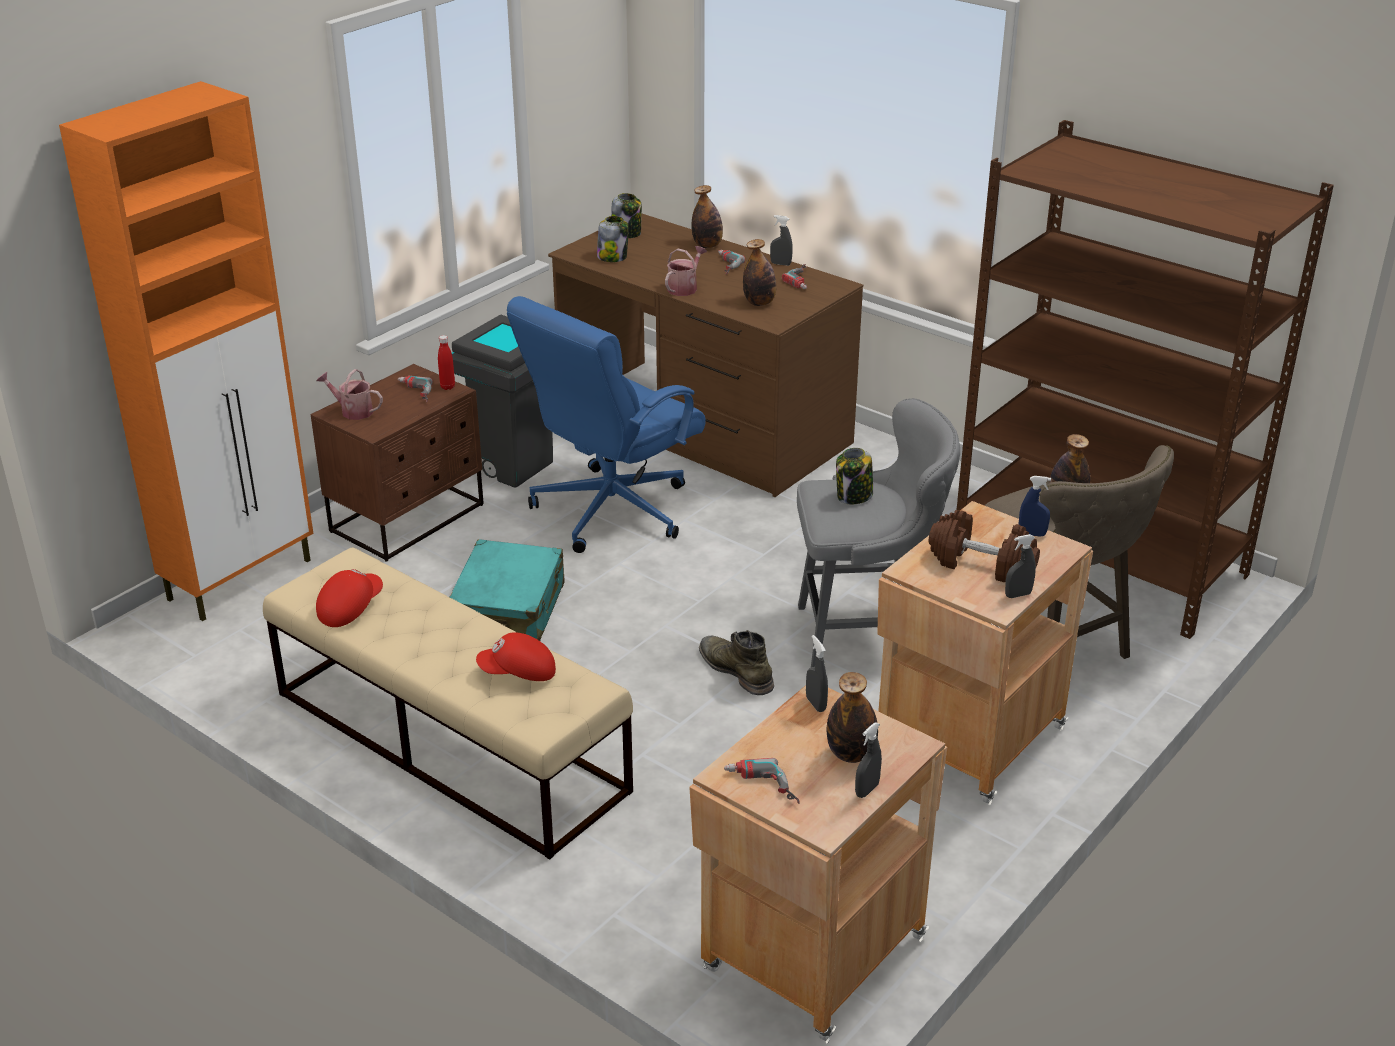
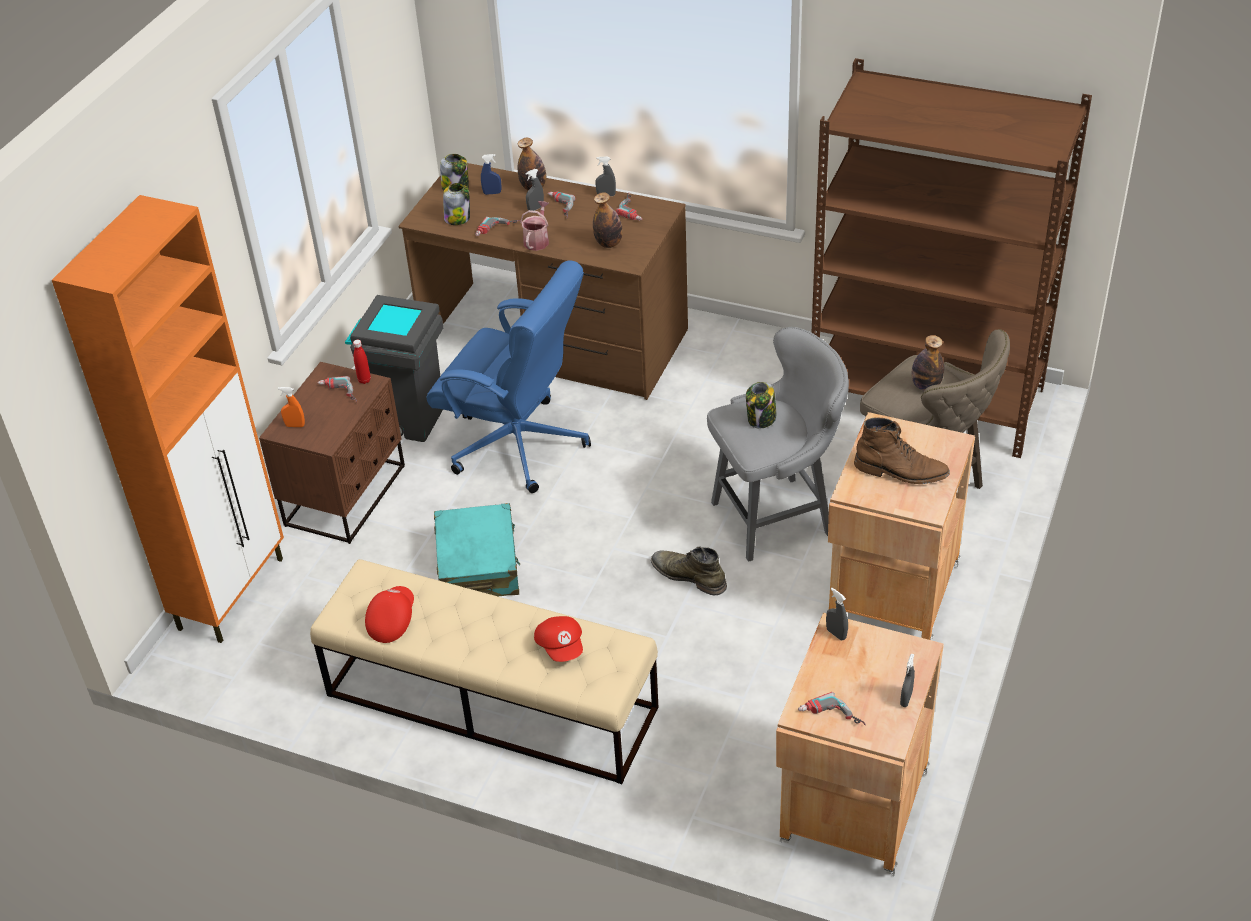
camera: 15 degrees left, 10 degrees up
watering can [316,369,383,420] -> orange spray bottle [278,387,305,427]
red cap [476,632,556,681] -> red cap turned 90 degrees counterclockwise [534,616,583,662]
blue office chair [507,296,706,553] -> blue office chair turned 90 degrees counterclockwise [427,260,591,493]
bottle [827,672,878,763] -> none
brown dumbbell [929,510,1040,582] -> brown boot [854,417,950,484]
grey spray bottle [1005,534,1036,598] -> grey spray bottle moved to [525,169,544,211]
blue spray bottle [1019,476,1051,537] -> blue spray bottle moved to [481,154,501,195]
none -> power drill [475,216,521,236]

